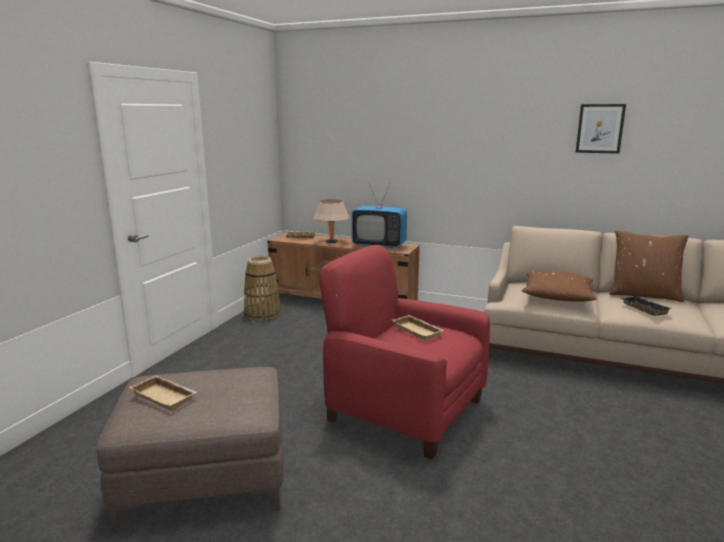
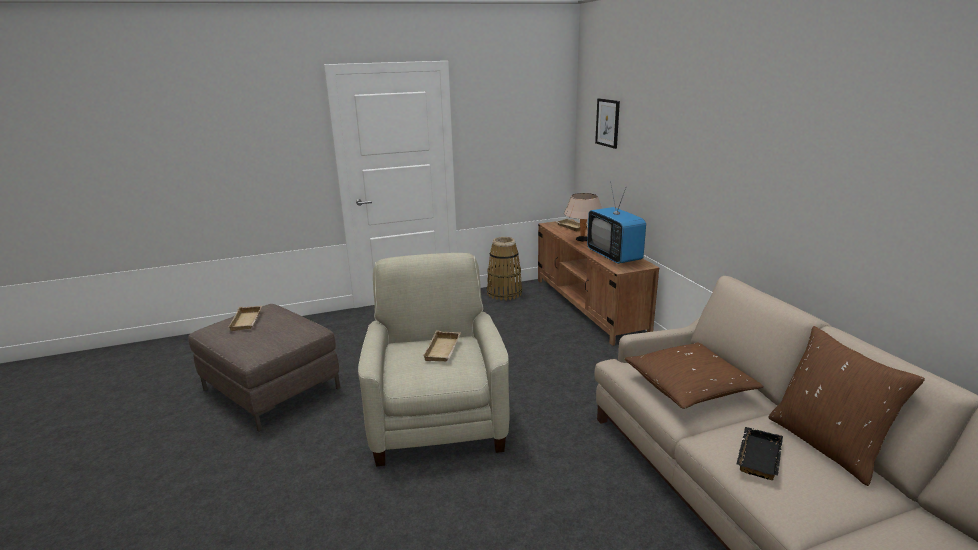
camera: 50 degrees right, 5 degrees up
red armchair [319,245,490,459] -> beige armchair [358,253,509,466]
picture [576,104,626,154] -> picture moved to [595,98,620,149]

